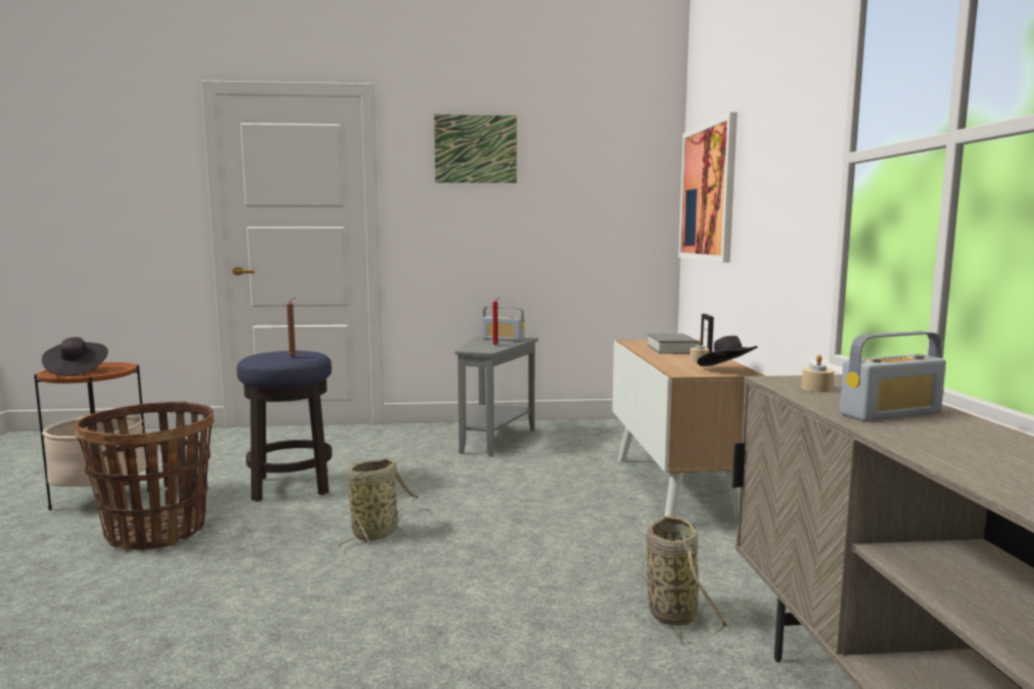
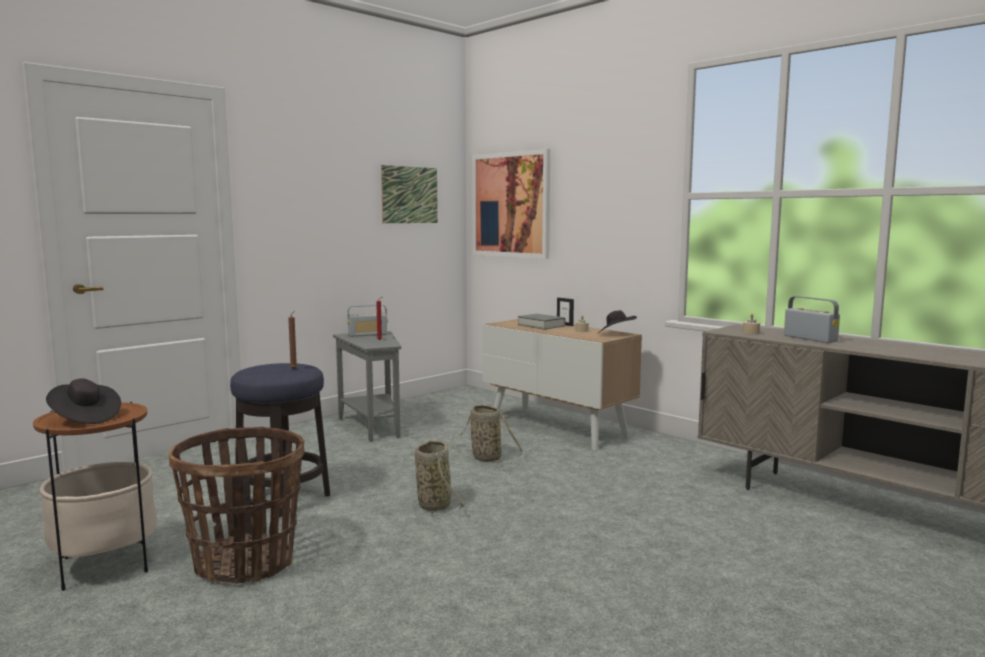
camera: 40 degrees left, 0 degrees up
picture [434,114,517,183] -> picture moved to [381,165,438,223]
basket [640,516,729,645] -> basket moved to [451,404,523,464]
radio [840,331,946,421] -> radio turned 60 degrees counterclockwise [784,296,840,343]

